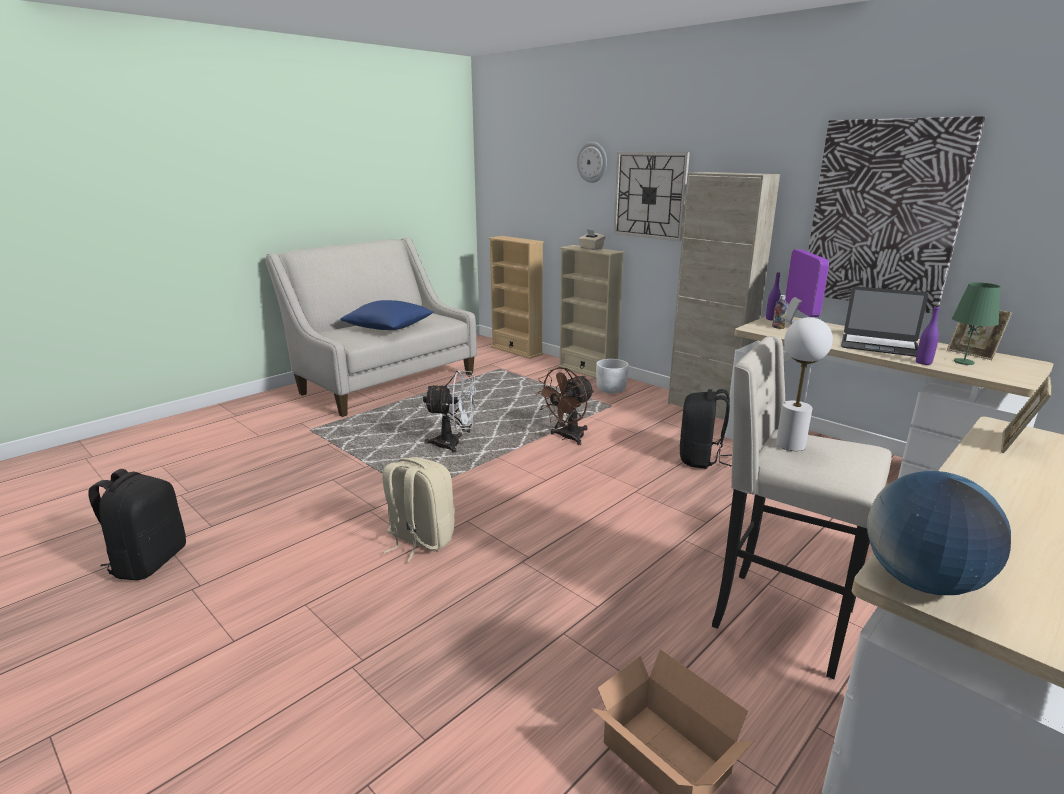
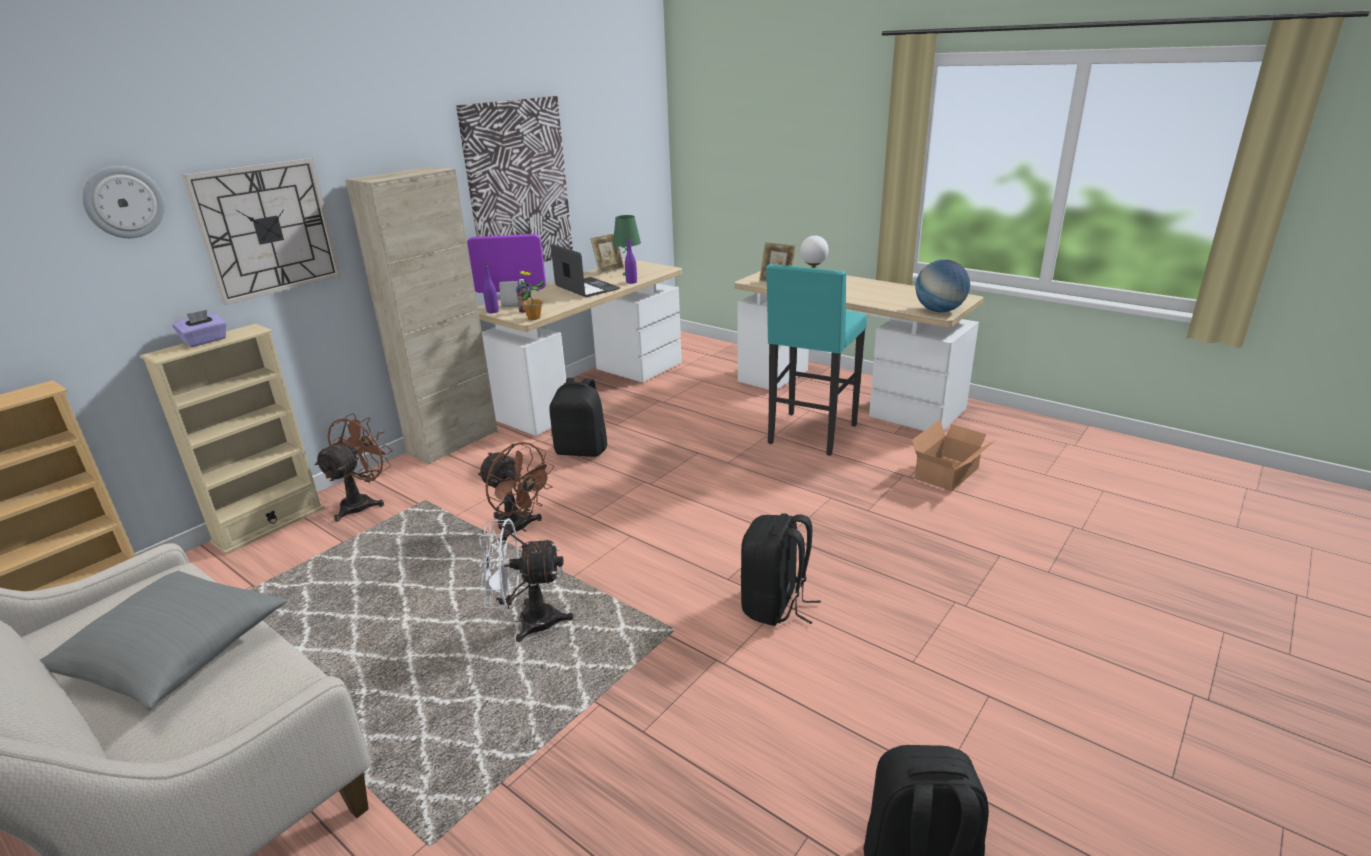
camera: 95 degrees left, 5 degrees up
blue pillow [340,300,434,330] -> grey pillow [40,571,288,710]
beige backpack [382,457,455,563] -> black backpack [741,513,821,626]
white fan [423,370,476,453] -> white fan turned 90 degrees counterclockwise [477,518,574,642]
beige tissue box [578,229,606,250] -> purple tissue box [172,310,226,347]
white planter [596,359,629,393] -> brown fan [314,413,392,522]
beige stool [712,336,892,679] -> turquoise stool [766,264,867,456]
laptop [841,286,928,357] -> laptop turned 60 degrees counterclockwise [551,244,620,297]
none -> potted plant [518,271,544,320]

